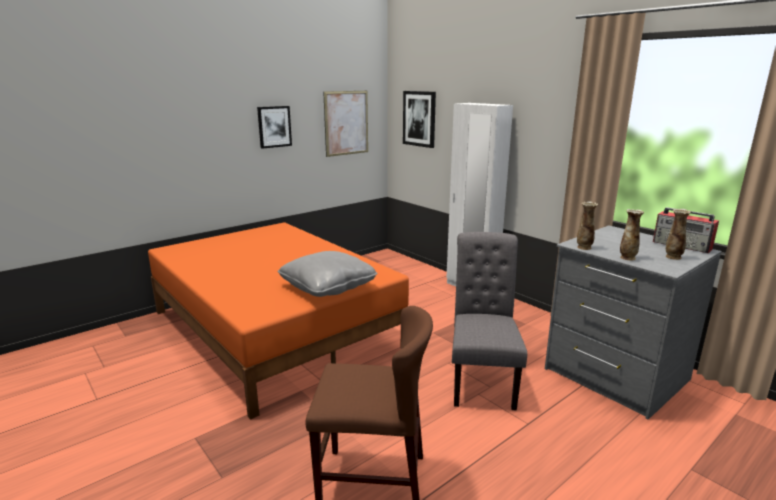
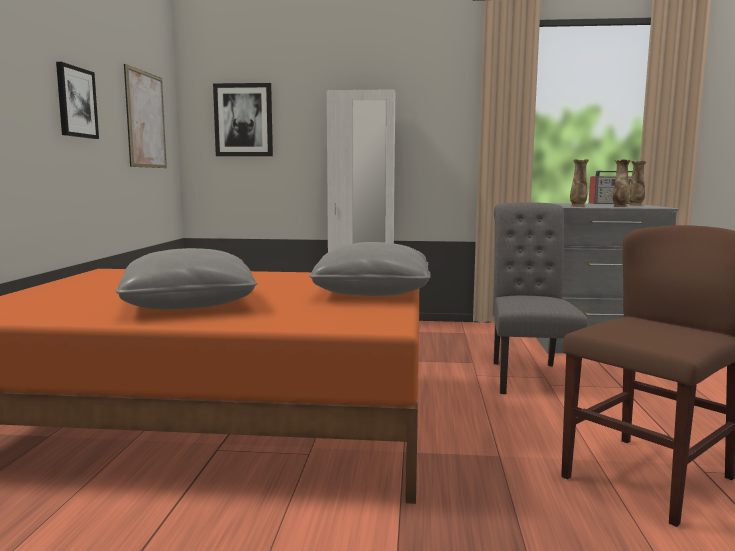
camera: 45 degrees left, 10 degrees down
grey chair [452,232,527,410] -> grey chair turned 45 degrees clockwise [493,202,588,394]
none -> grey pillow [116,248,258,309]

